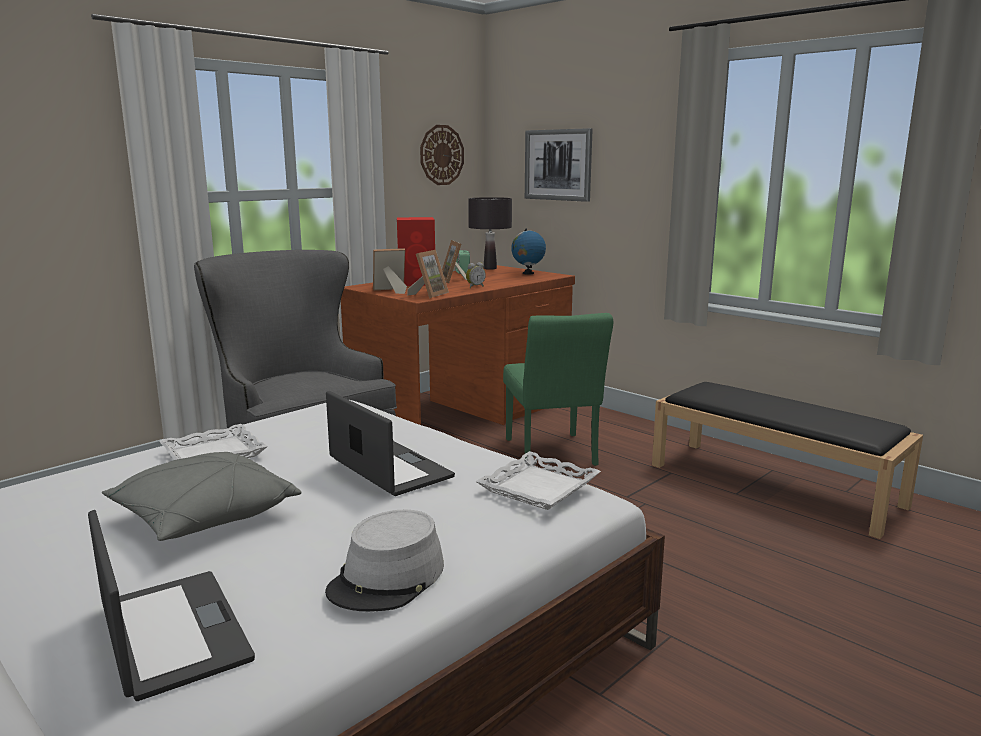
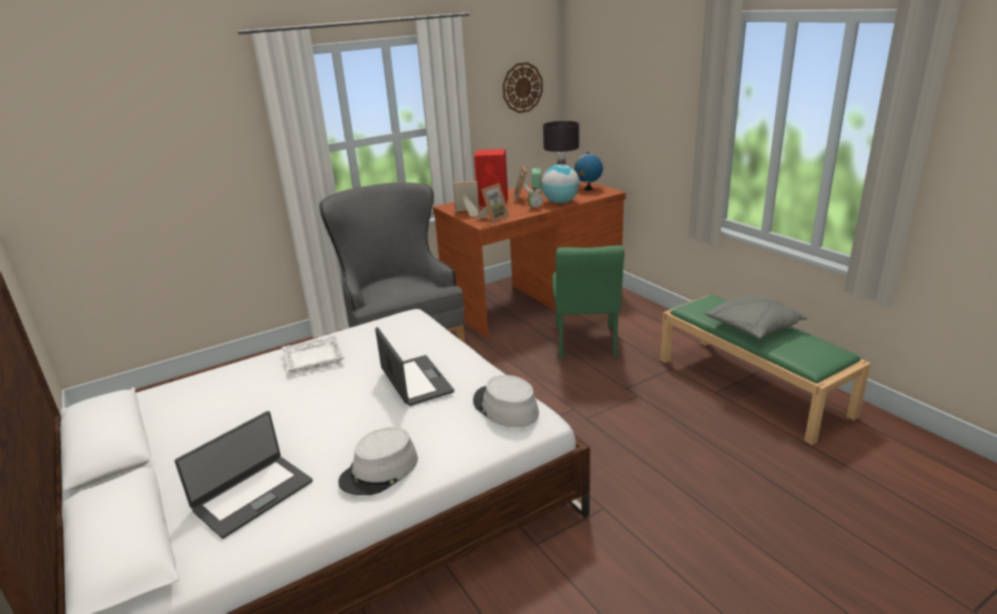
camera: 15 degrees right, 10 degrees up
laptop [88,510,255,701] -> laptop turned 60 degrees clockwise [175,411,313,539]
grey pillow [102,452,301,541] -> grey pillow moved to [704,294,807,339]
white tray [475,451,601,510] -> grey hat [473,375,539,427]
picture [525,128,593,202] -> none
black bench [652,382,923,539] -> green bench [660,295,871,445]
none -> globe [541,164,580,203]

